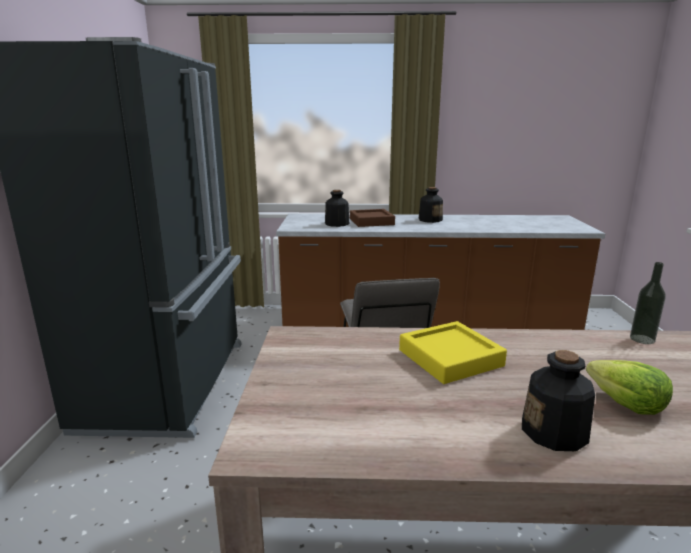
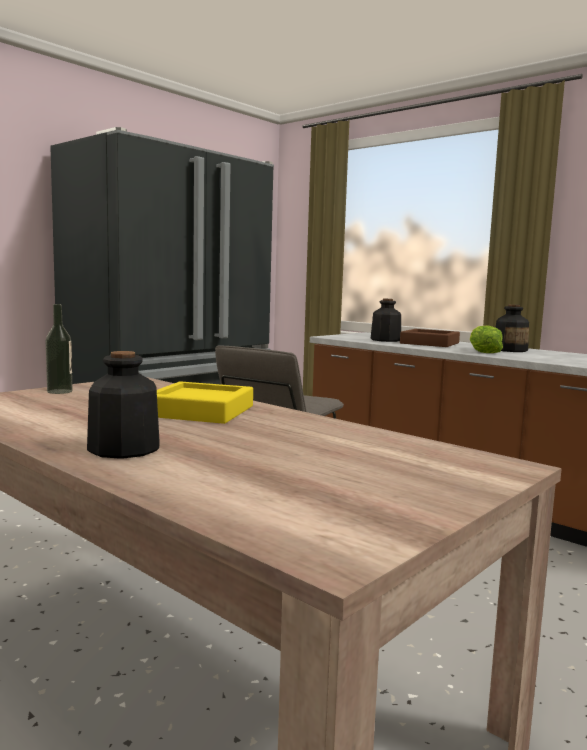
camera: 40 degrees right, 10 degrees down
lettuce [586,360,673,415] -> lettuce moved to [470,326,503,353]
bottle [630,262,666,344] -> bottle moved to [46,304,72,394]

